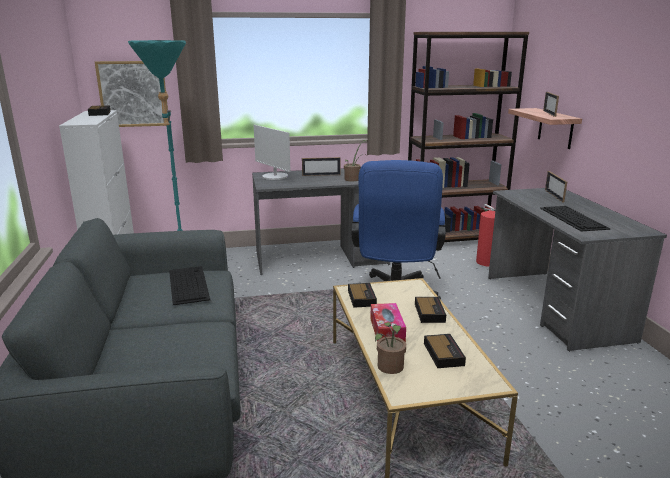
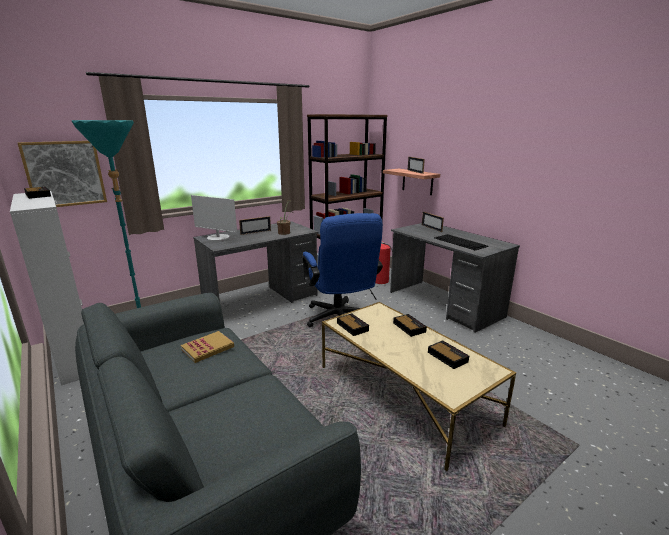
camera: 25 degrees left, 0 degrees up
keyboard [169,266,210,305] -> book [181,331,234,363]
tissue box [370,303,406,342] -> none
potted plant [375,322,406,374] -> none

